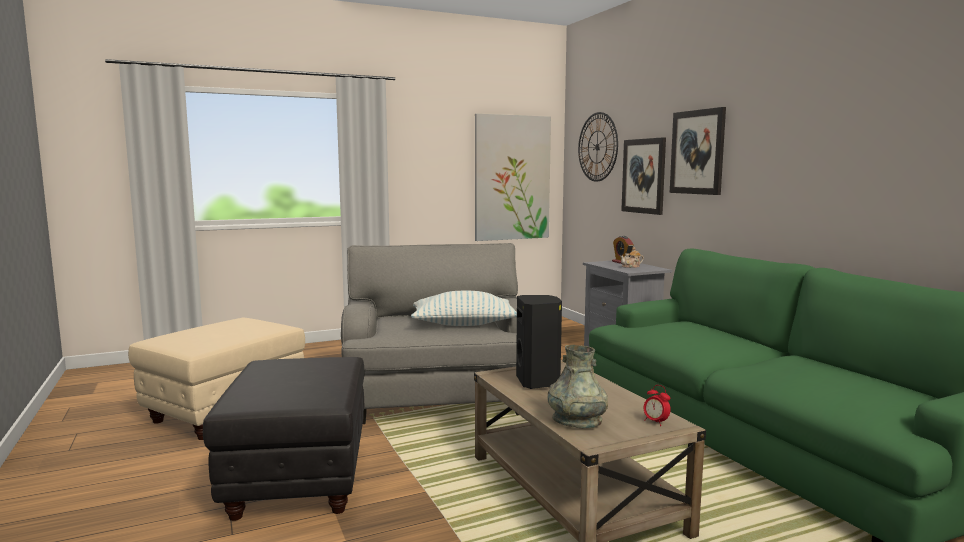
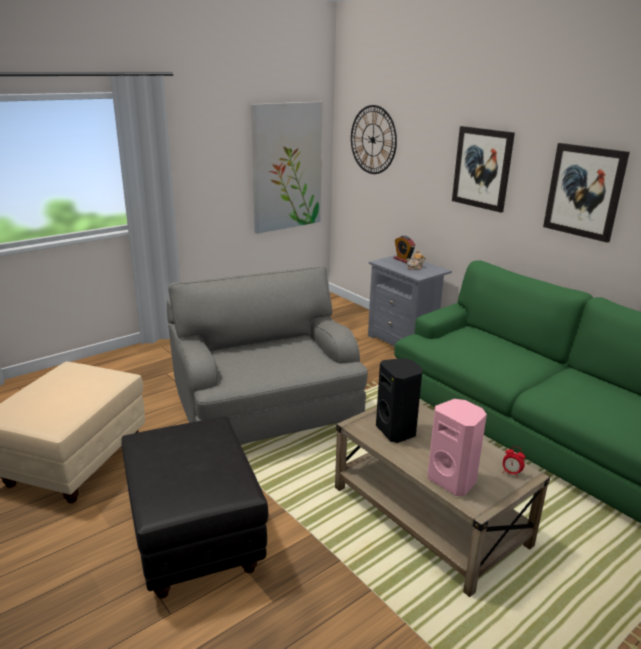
camera: 15 degrees left, 15 degrees up
pillow [411,291,517,326] -> none
grey vase [547,345,608,428] -> pink speaker [428,399,487,496]
picture [621,137,666,215] -> picture moved to [543,143,630,243]

